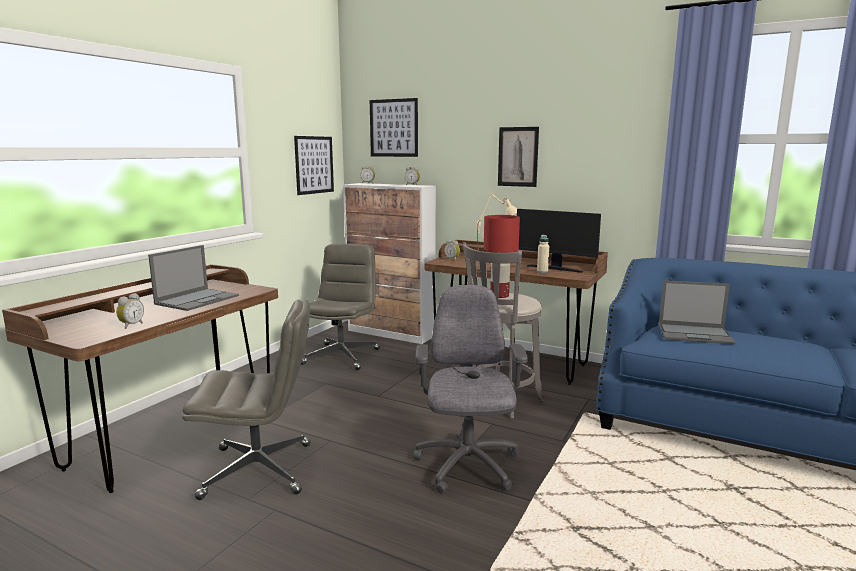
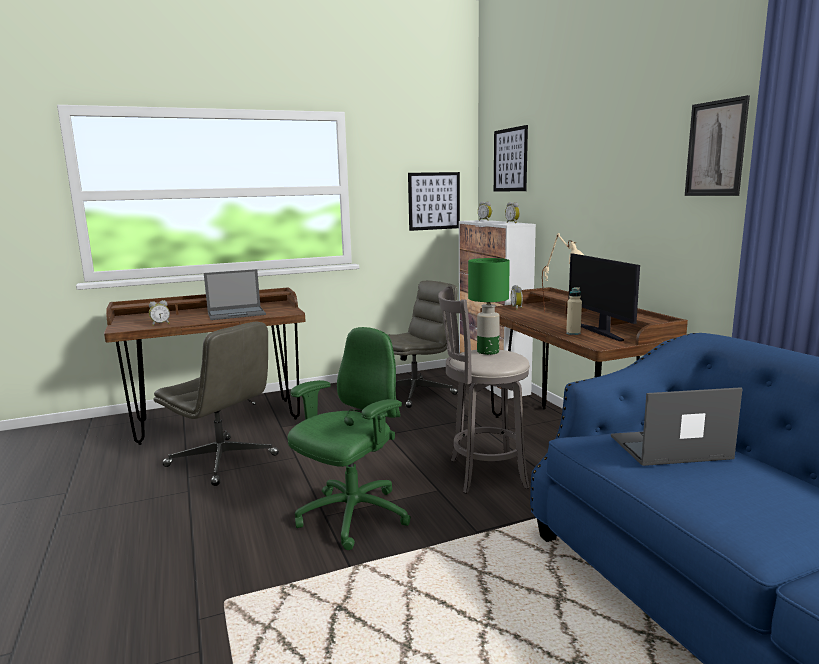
camera: 40 degrees right, 0 degrees up
grey office chair [413,285,528,493] -> green office chair [288,327,411,550]
red table lamp [484,215,520,298] -> green table lamp [468,258,510,355]
picture [498,127,539,187] -> picture moved to [685,95,750,196]
laptop [659,280,736,344] -> laptop turned 120 degrees clockwise [611,387,743,466]

